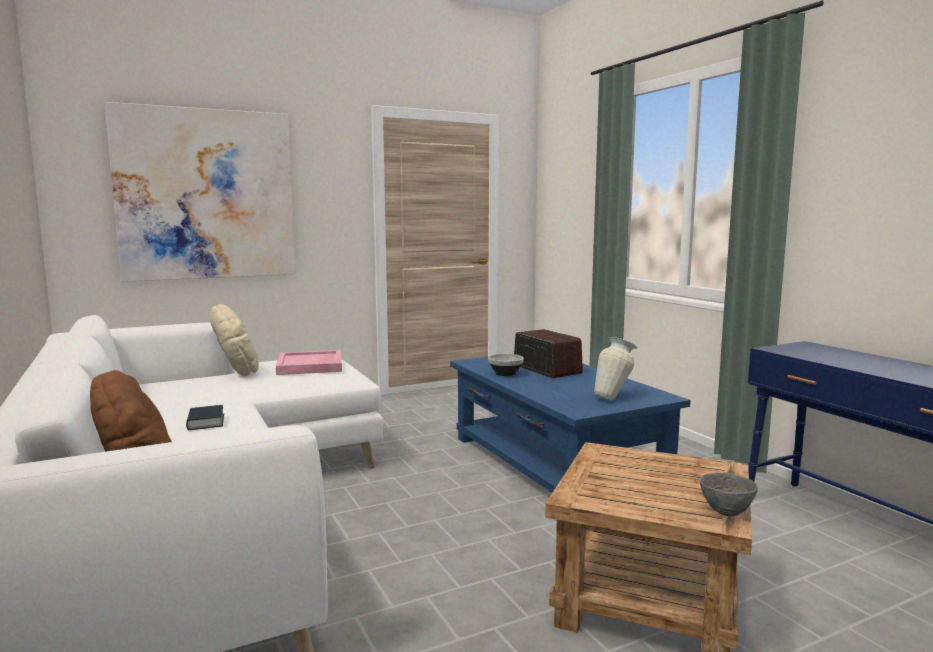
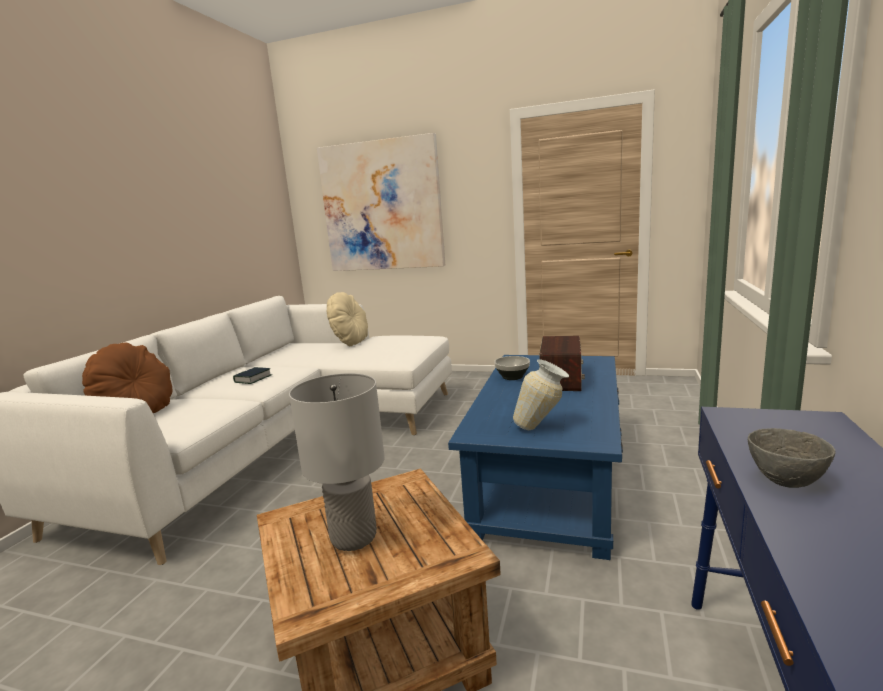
camera: 45 degrees right, 5 degrees up
pink tray [276,350,342,375] -> none
grey bowl [700,472,758,516] -> grey bowl moved to [748,428,836,488]
none -> grey table lamp [289,373,385,551]

